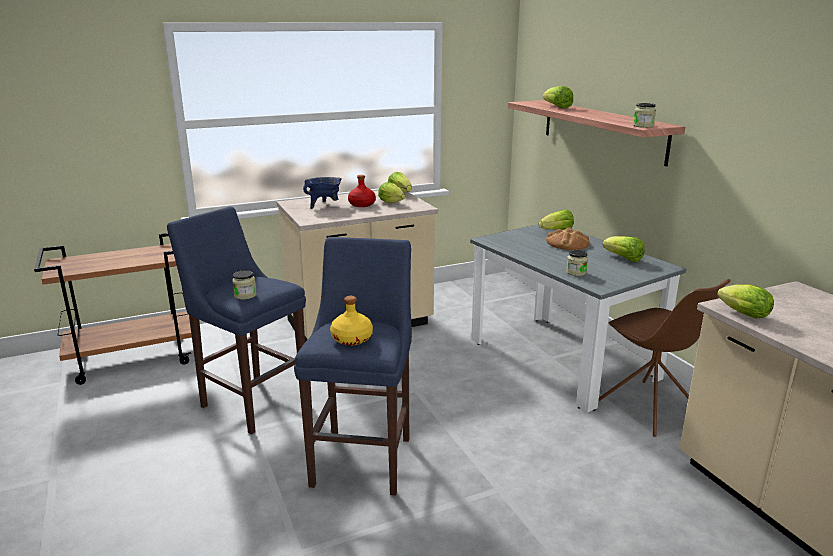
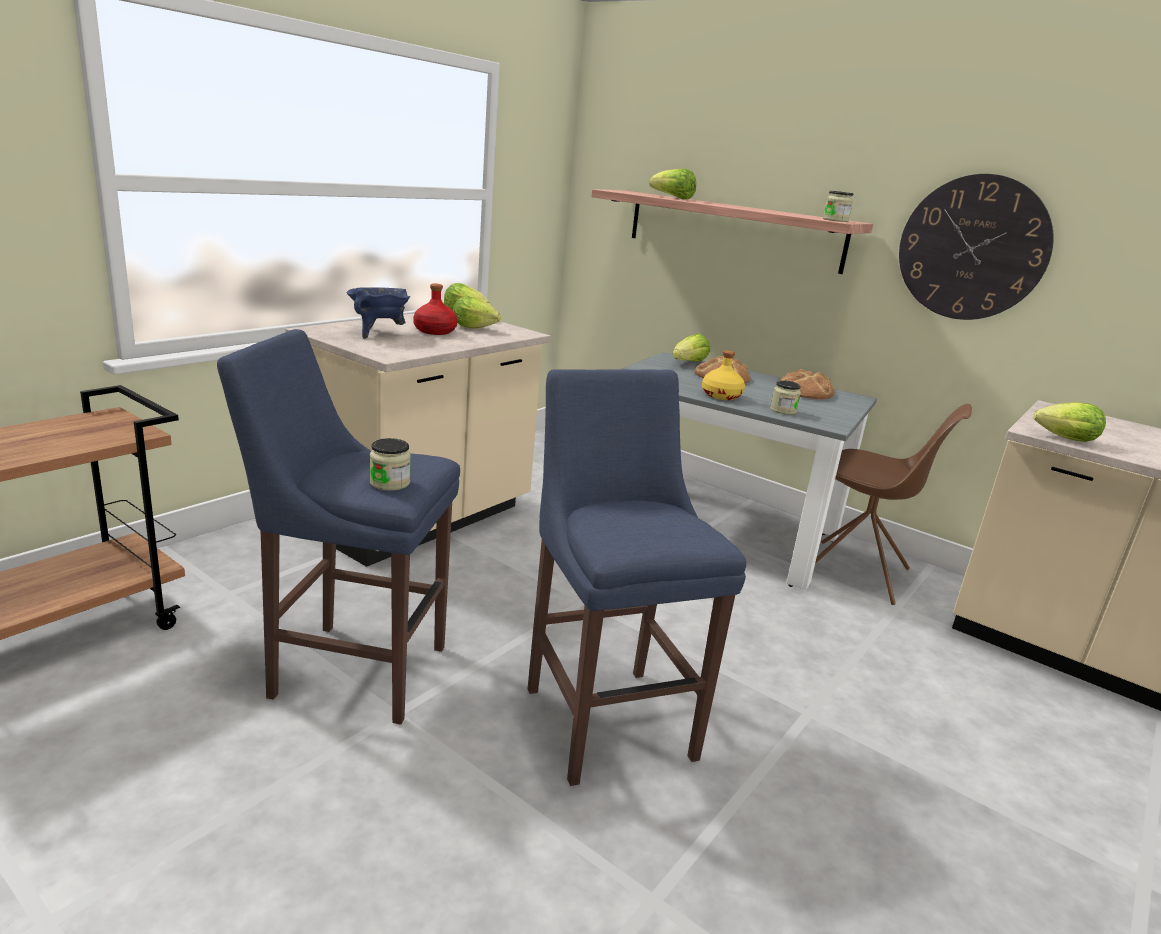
camera: 30 degrees left, 0 degrees up
yellow bottle [330,296,373,345] -> yellow bottle moved to [702,350,745,400]
lettuce [603,236,645,262] -> bread [779,369,834,399]
none -> wall clock [899,174,1054,320]

